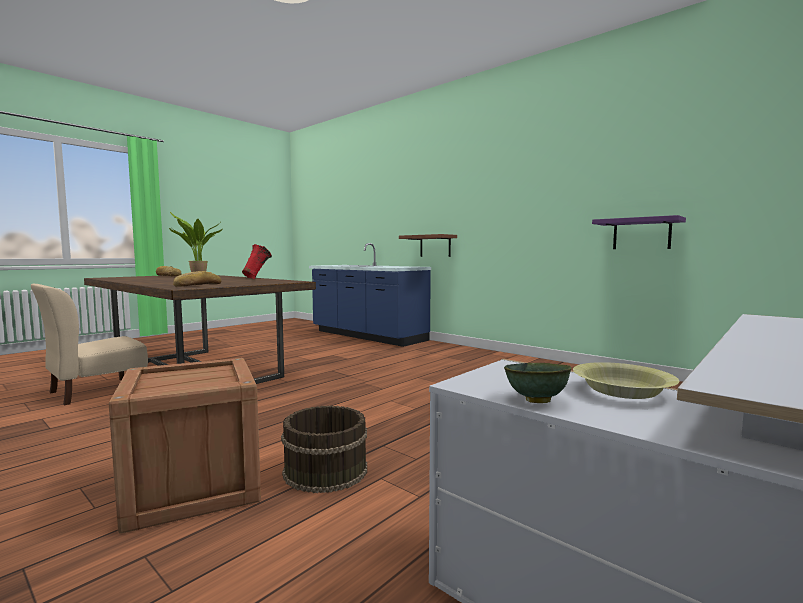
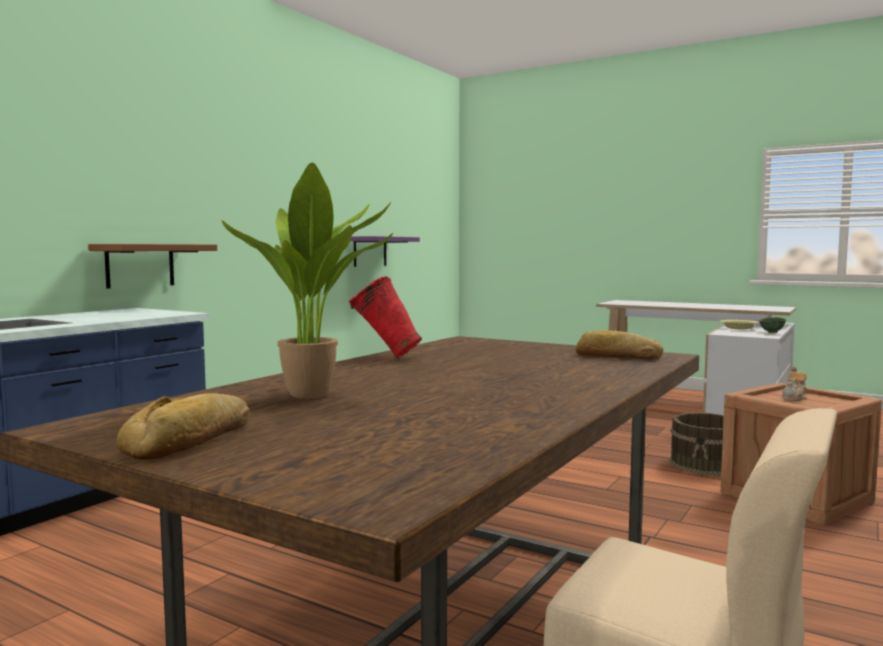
camera: 100 degrees left, 0 degrees up
none -> teapot [782,367,807,401]

